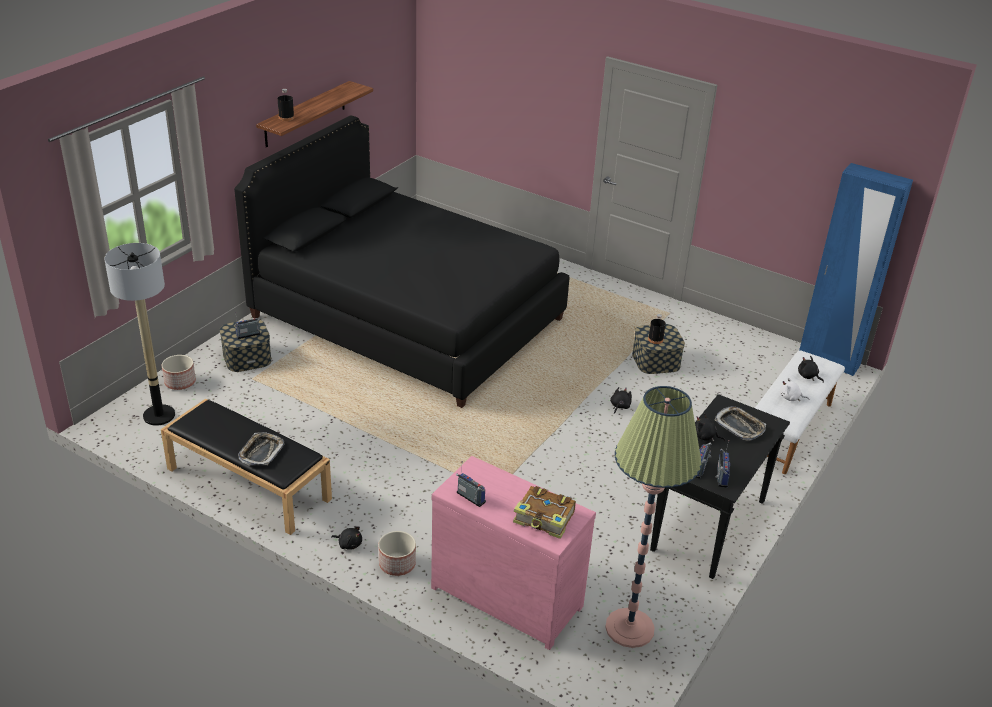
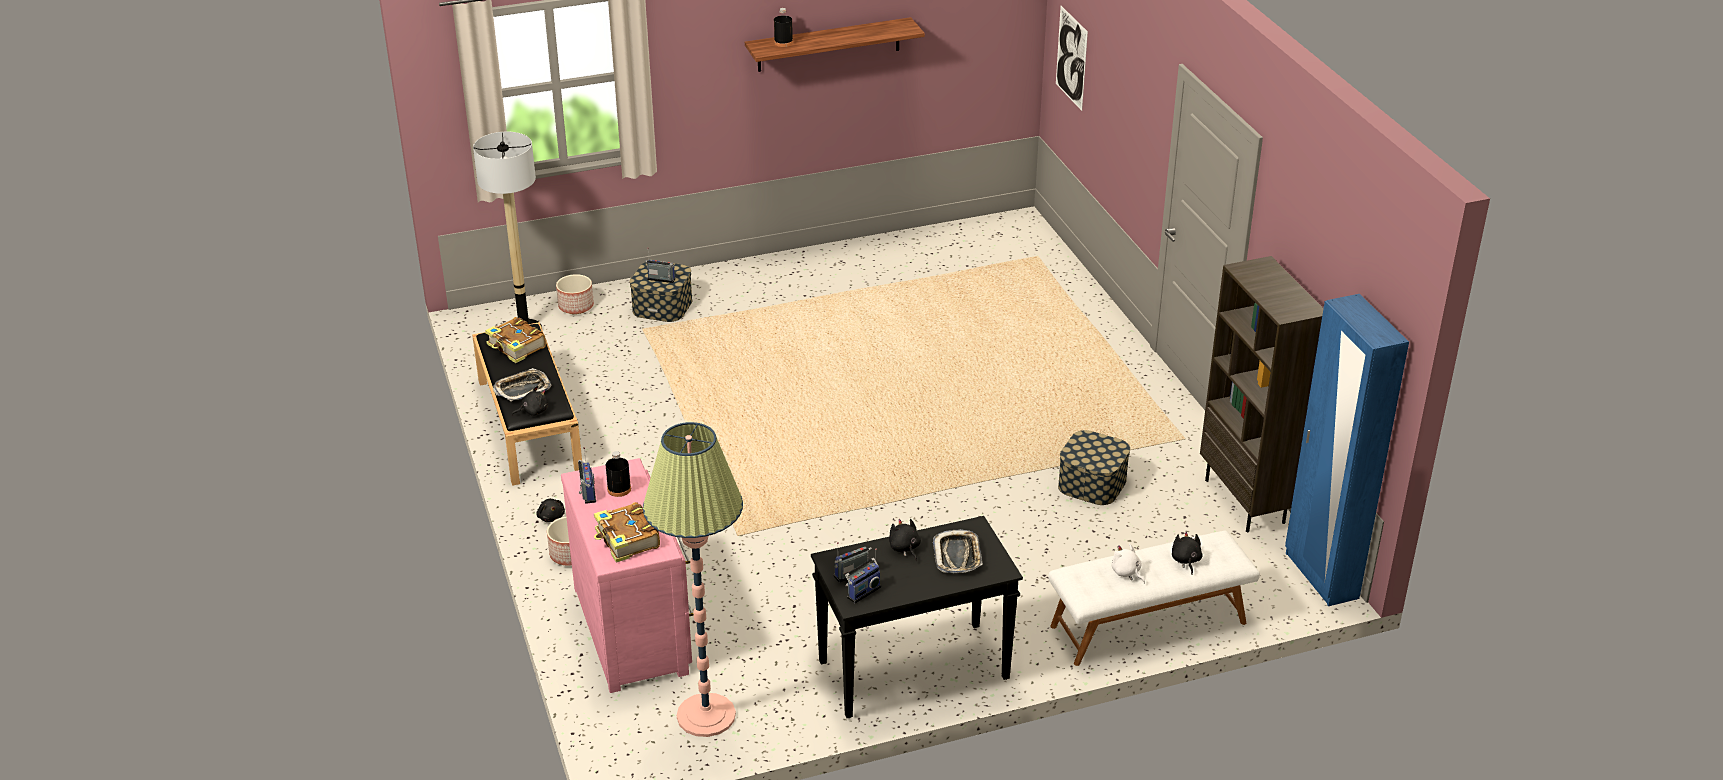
camera: 40 degrees right, 0 degrees up
black bed [234,116,570,408] -> none
black plush toy [610,387,632,414] -> black plush toy moved to [512,386,548,416]
black bottle [648,314,666,344] -> black bottle moved to [606,451,631,497]
none -> book [485,317,546,363]
none -> picture [1056,6,1088,111]
none -> brown bookcase [1200,256,1324,532]

